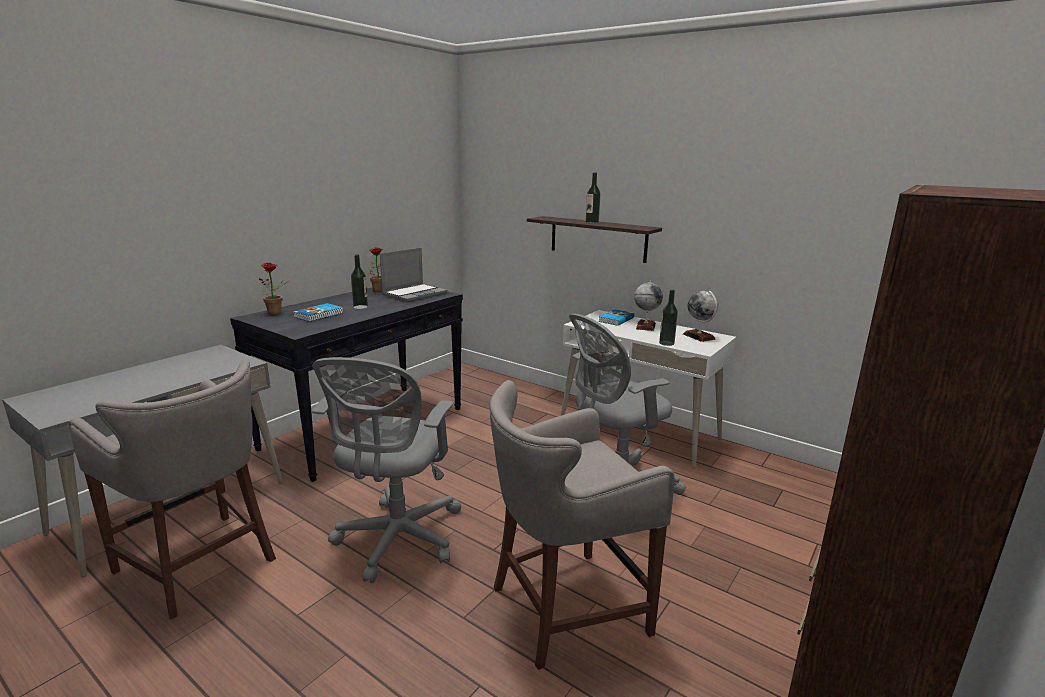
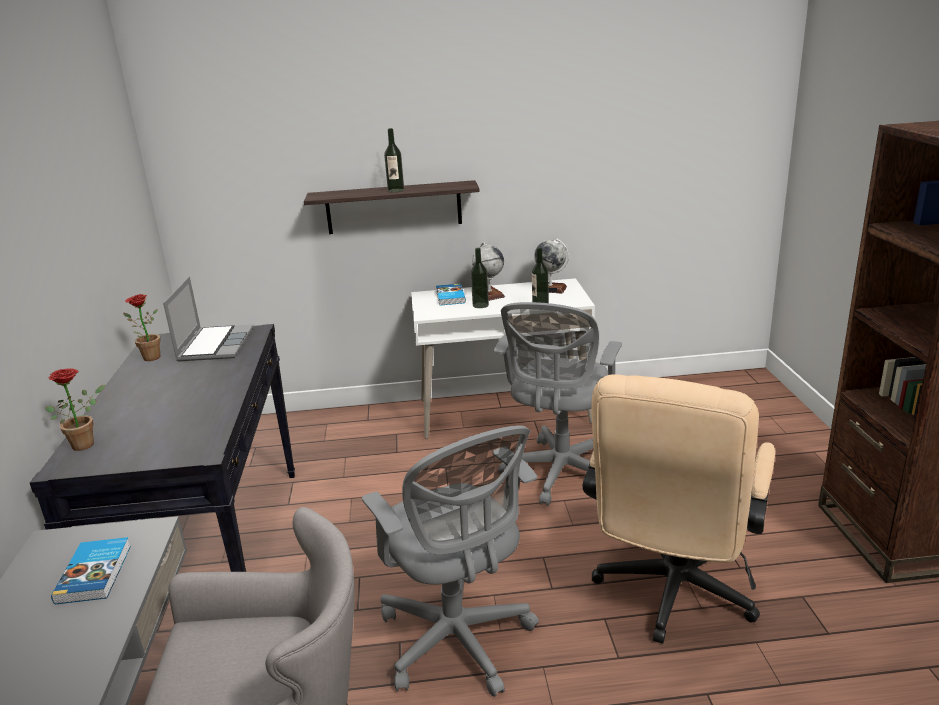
camera: 40 degrees left, 5 degrees up
book [293,303,343,322] -> book moved to [51,537,131,604]
bottle [351,255,368,309] -> bottle moved to [471,248,489,308]
grey stool [490,380,674,670] -> beige office chair [582,374,775,644]

